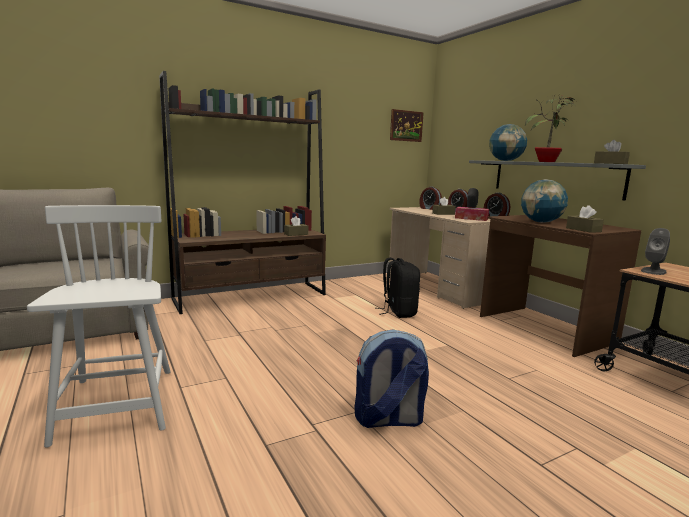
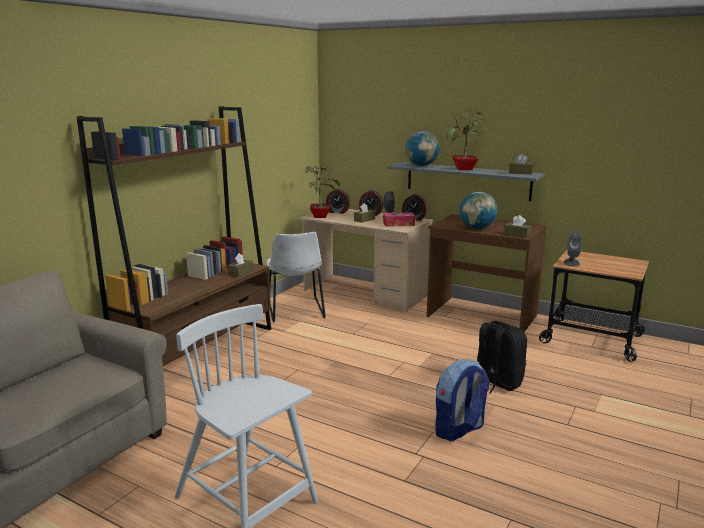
camera: 30 degrees left, 5 degrees up
black backpack [377,258,420,318] -> black backpack moved to [477,321,527,394]
picture [390,109,424,142] -> none
none -> white chair [266,232,326,323]
none -> potted plant [305,166,340,218]

